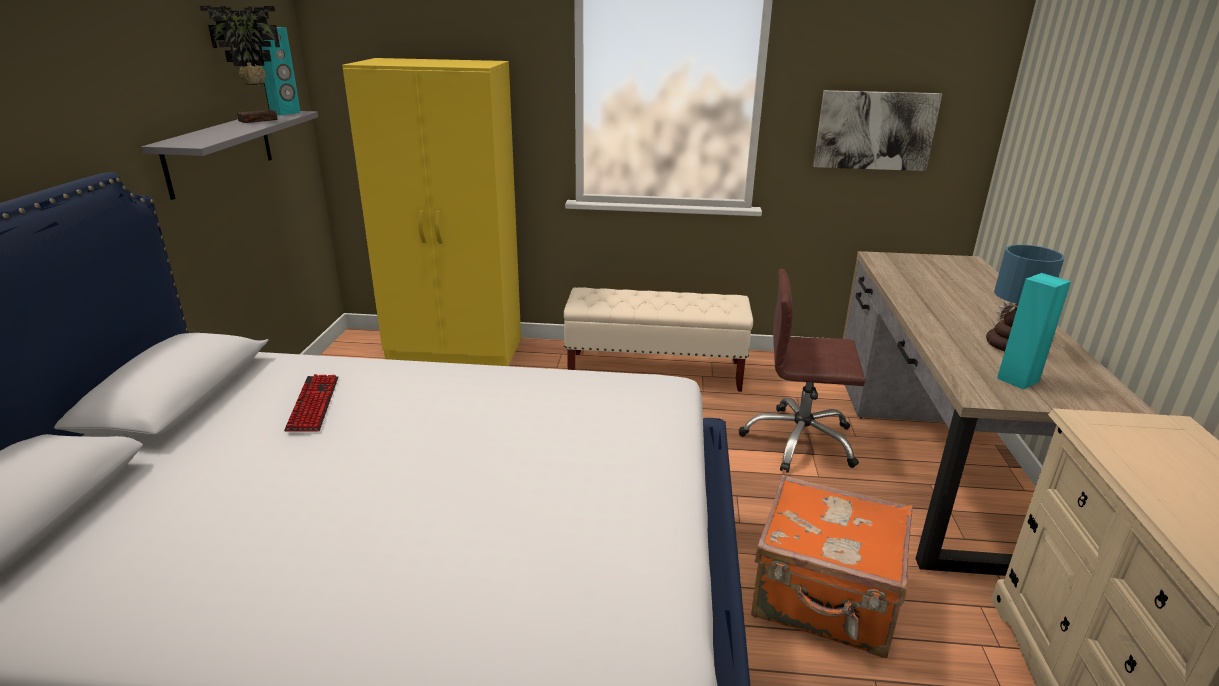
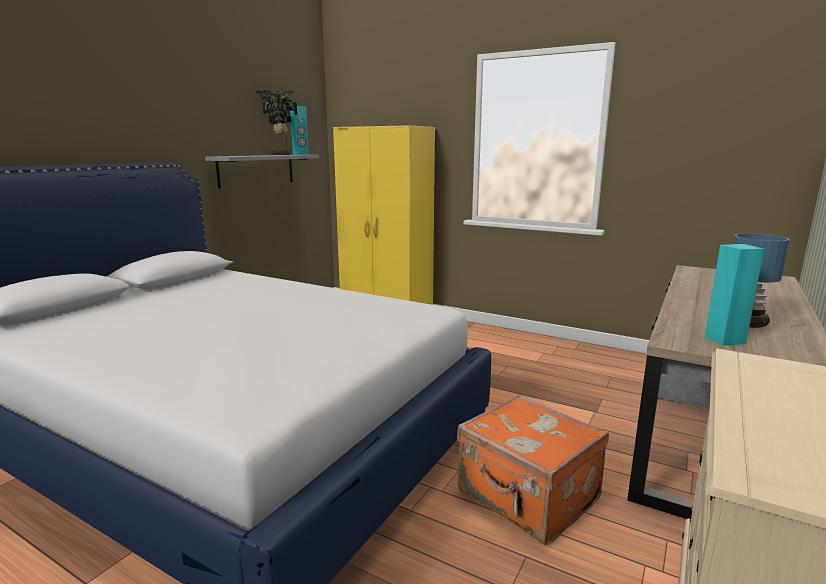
camera: 25 degrees right, 10 degrees down
keyboard [284,374,338,432] -> none
beige bench [564,287,753,392] -> none
brown office chair [739,269,865,473] -> none
picture [813,90,942,171] -> none

